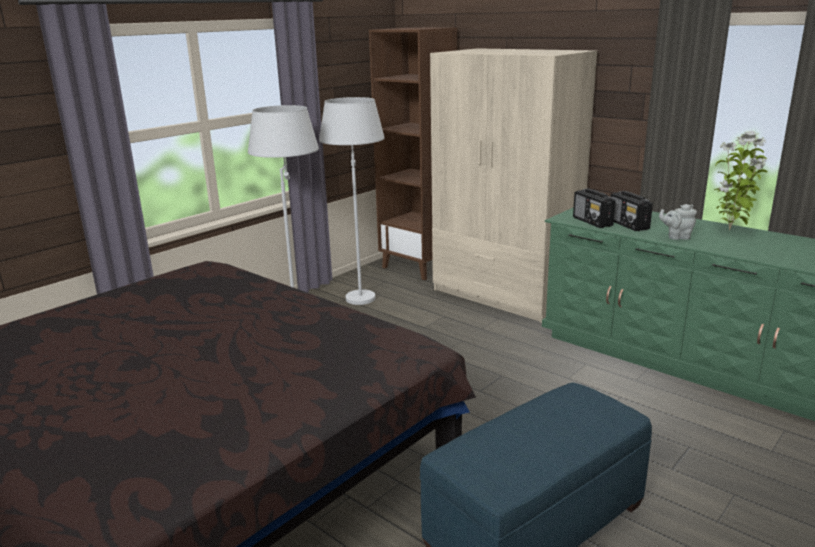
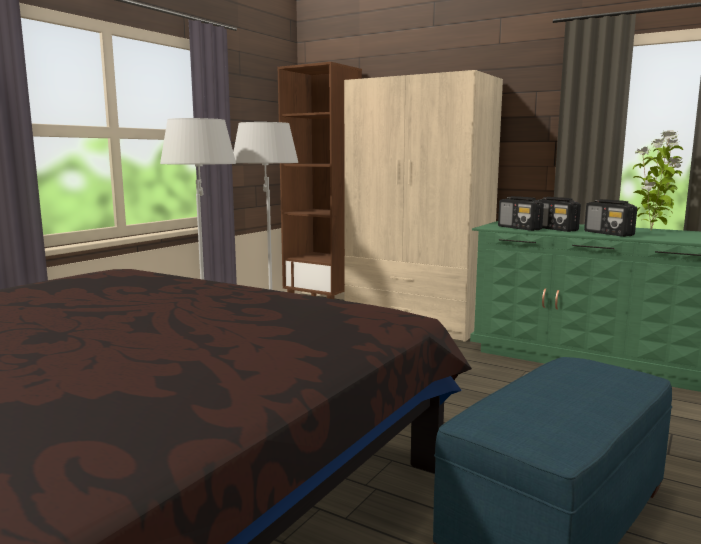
camera: 10 degrees left, 10 degrees down
grey teapot [659,204,697,240] -> radio [584,199,637,237]

